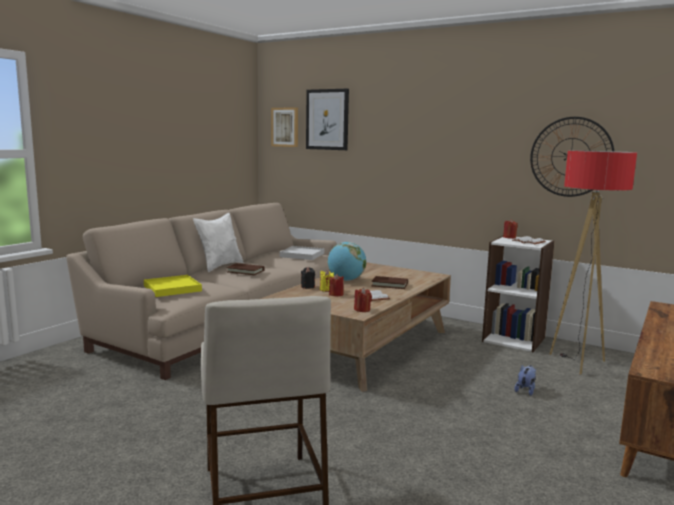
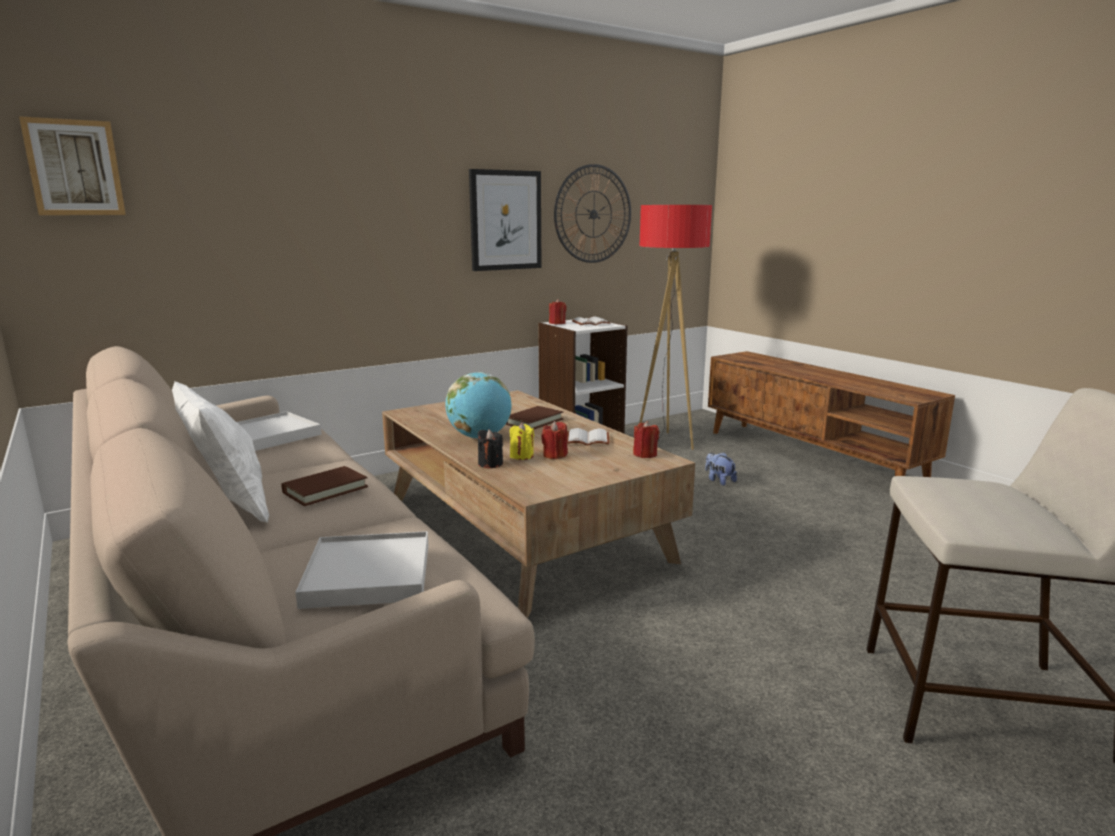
camera: 65 degrees left, 5 degrees up
yellow tray [144,275,202,297] -> white tray [296,531,428,609]
picture [306,89,349,150] -> picture moved to [469,169,542,271]

